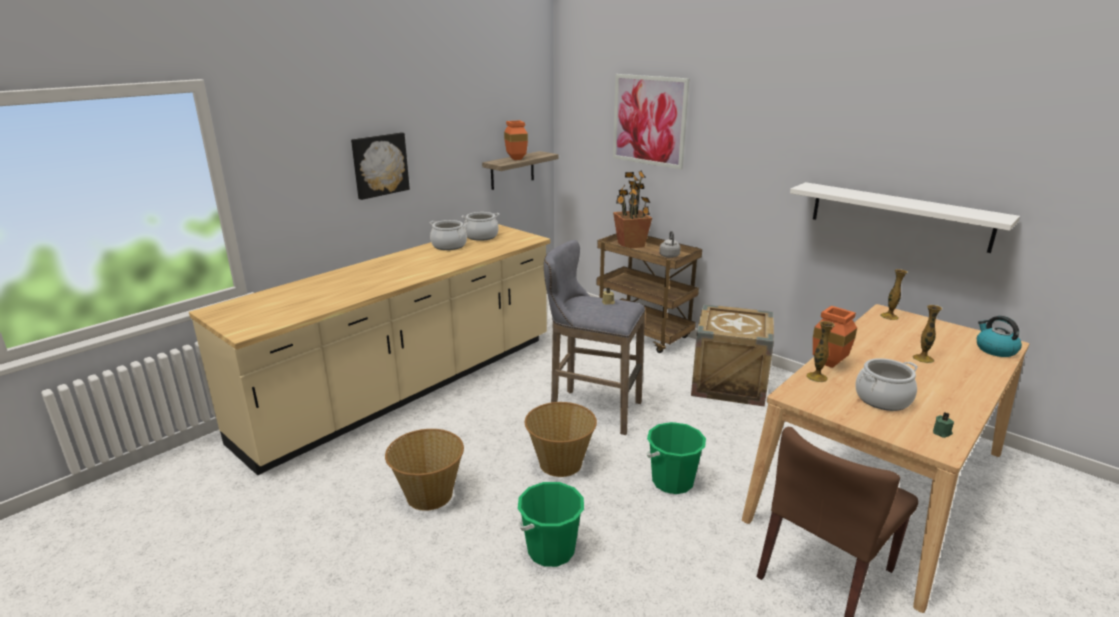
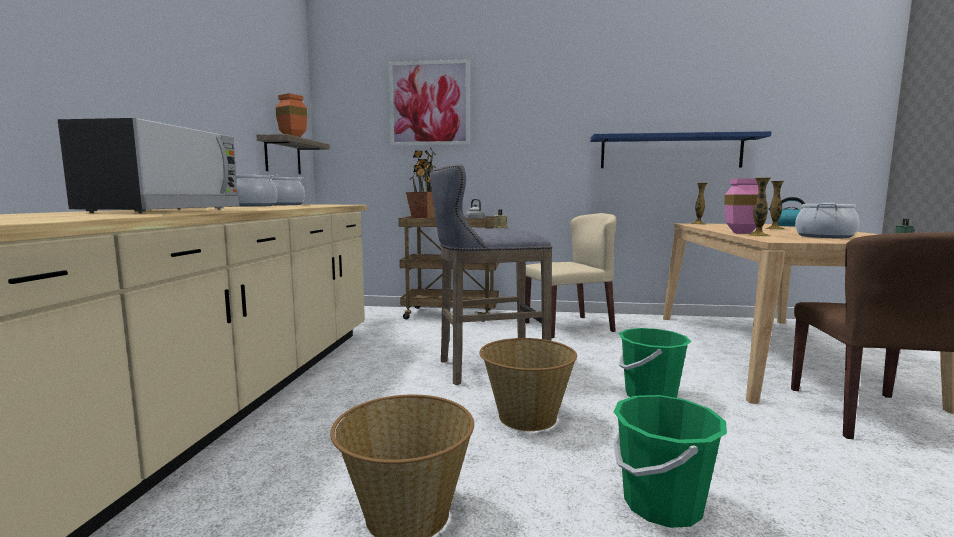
camera: 35 degrees left, 15 degrees down
picture [351,132,410,200] -> none
crate [691,304,774,407] -> beige chair [525,213,617,338]
white shelf [790,182,1020,253] -> blue shelf [590,131,771,168]
orange vase [813,306,857,368] -> pink vase [724,178,759,234]
none -> microwave [58,118,239,213]

